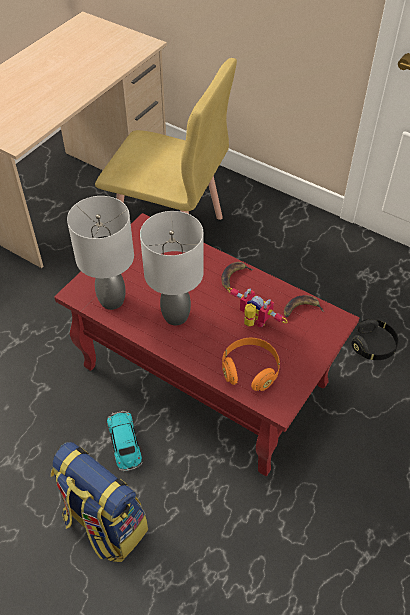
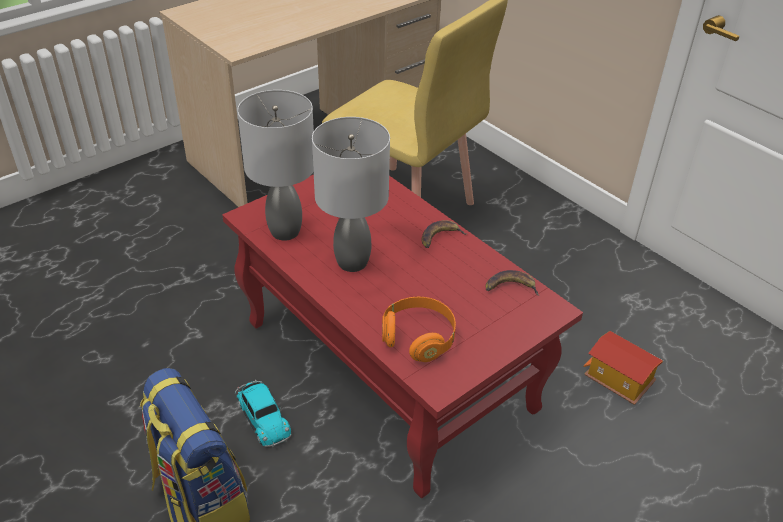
camera: 15 degrees right, 10 degrees down
toy car [107,410,142,471] -> toy car turned 150 degrees clockwise [235,380,291,447]
toy robot [227,287,288,327] -> none
black headphones [352,318,399,360] -> toy house [584,331,663,405]

